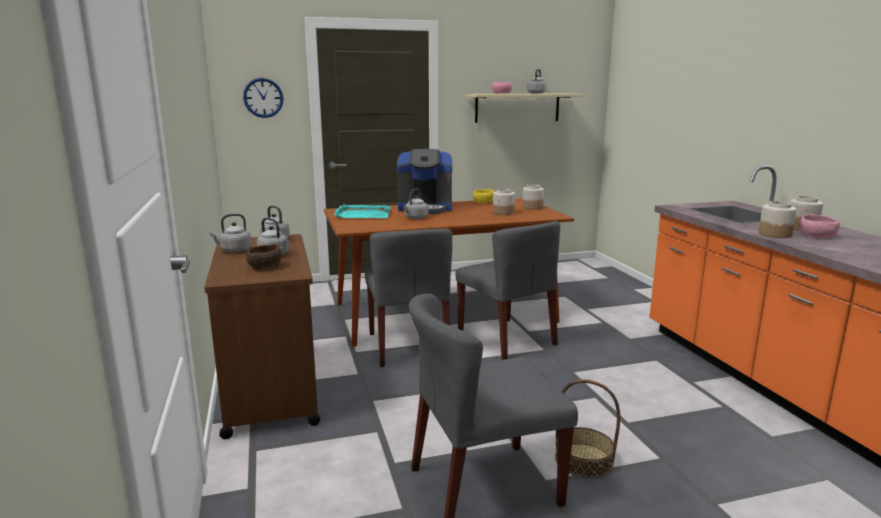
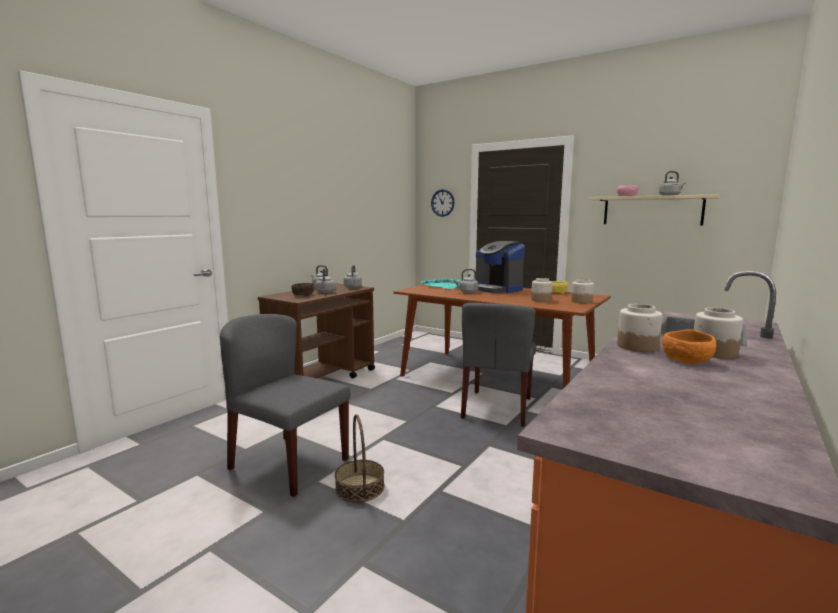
camera: 50 degrees right, 5 degrees down
grey chair [365,228,452,367] -> none
pink bowl [799,214,840,238] -> orange bowl [662,329,716,365]

